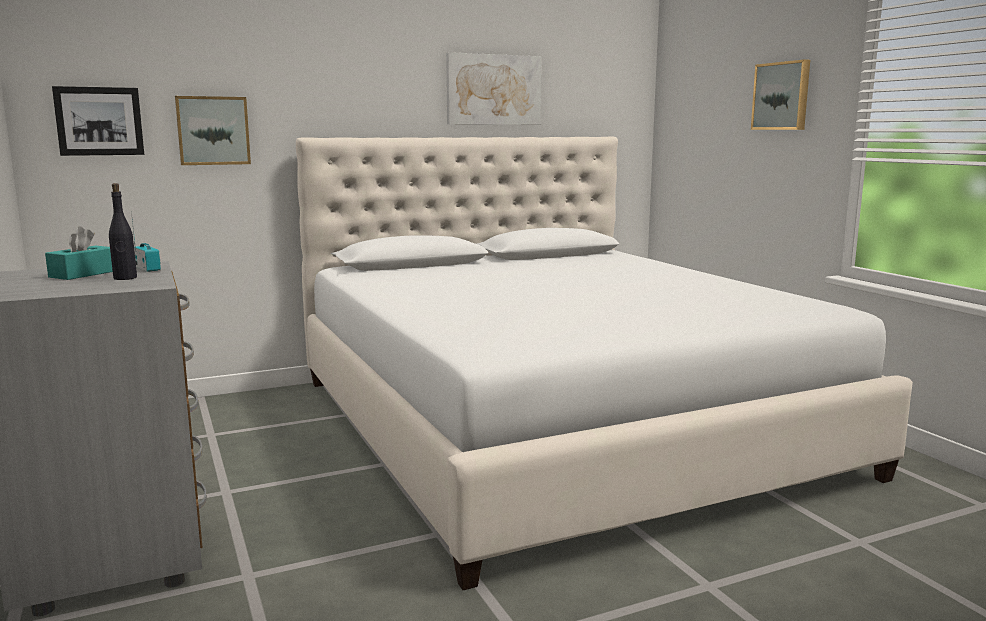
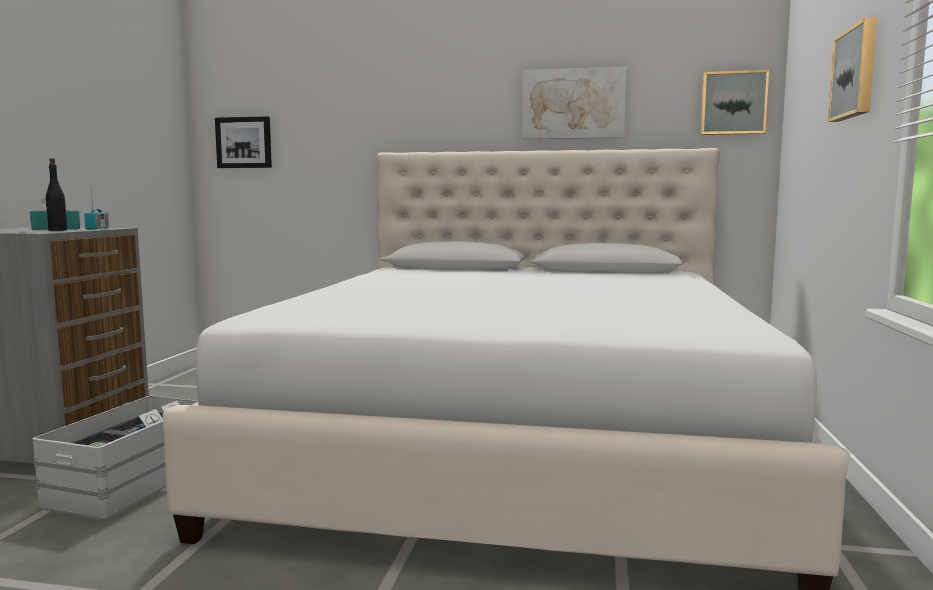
camera: 35 degrees right, 5 degrees down
picture [175,96,251,165] -> picture moved to [700,70,769,135]
none -> grey storage box [32,396,198,520]

